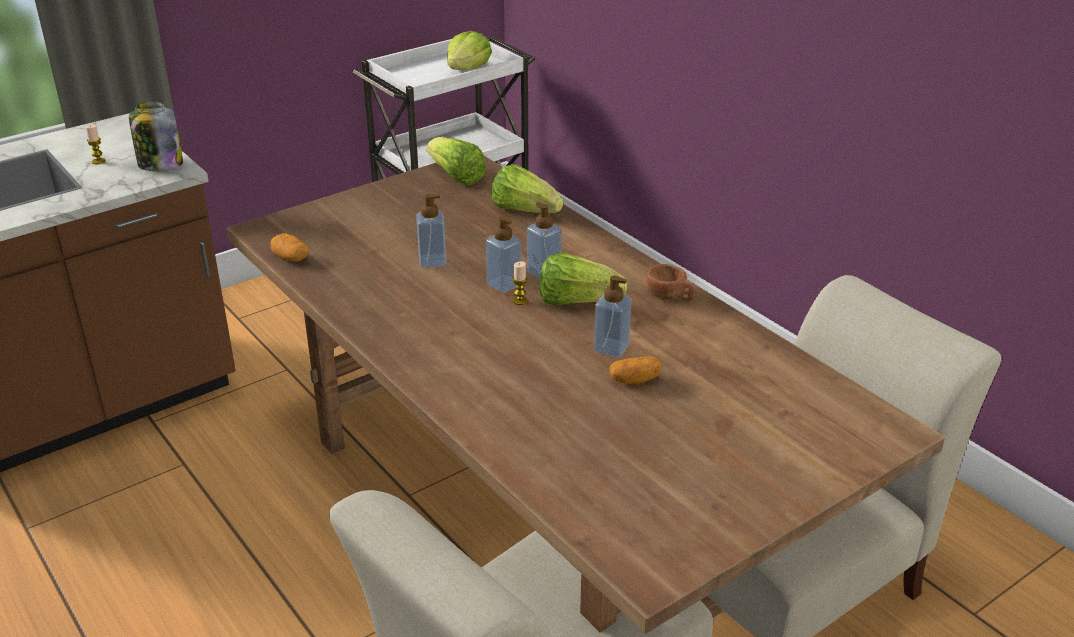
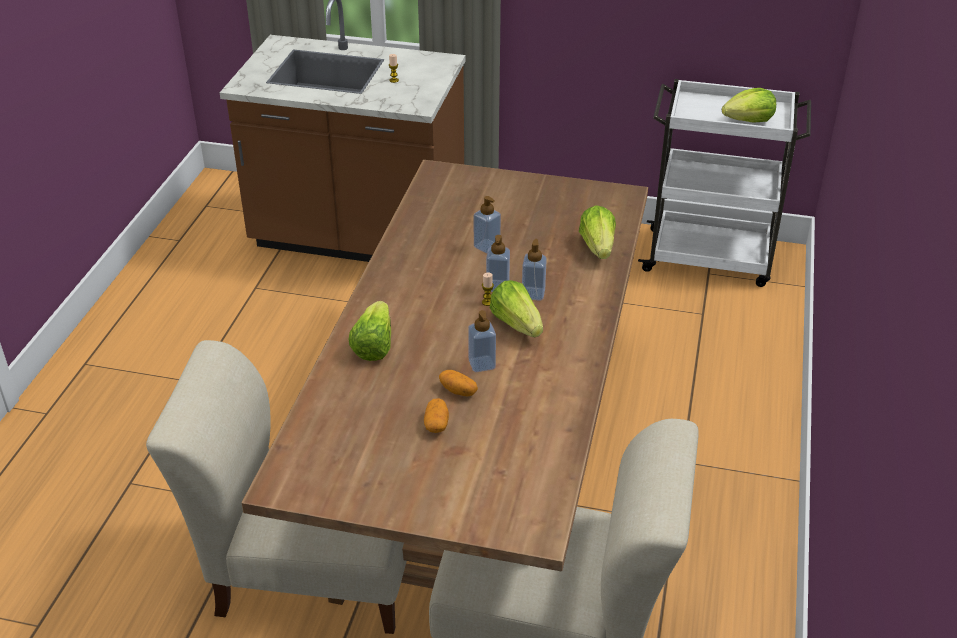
camera: 50 degrees right, 5 degrees up
jar [129,102,183,171] -> none
potato [270,233,309,262] -> potato moved to [424,398,449,433]
lettuce [426,137,486,185] -> lettuce moved to [348,301,391,361]
brown cup [646,264,696,301] -> none

